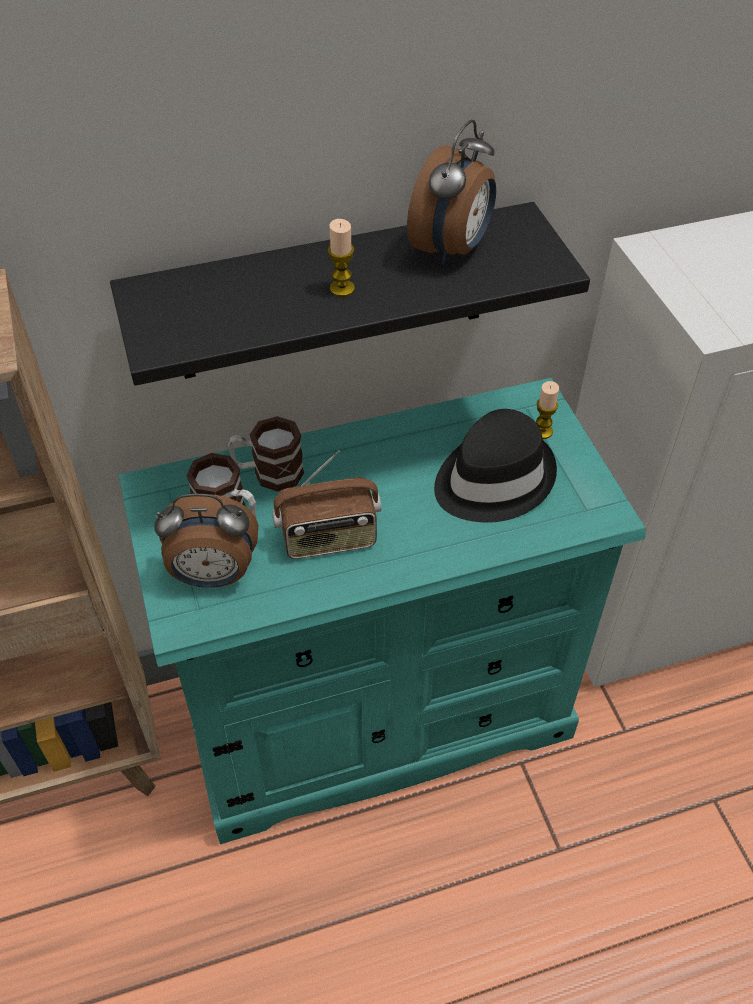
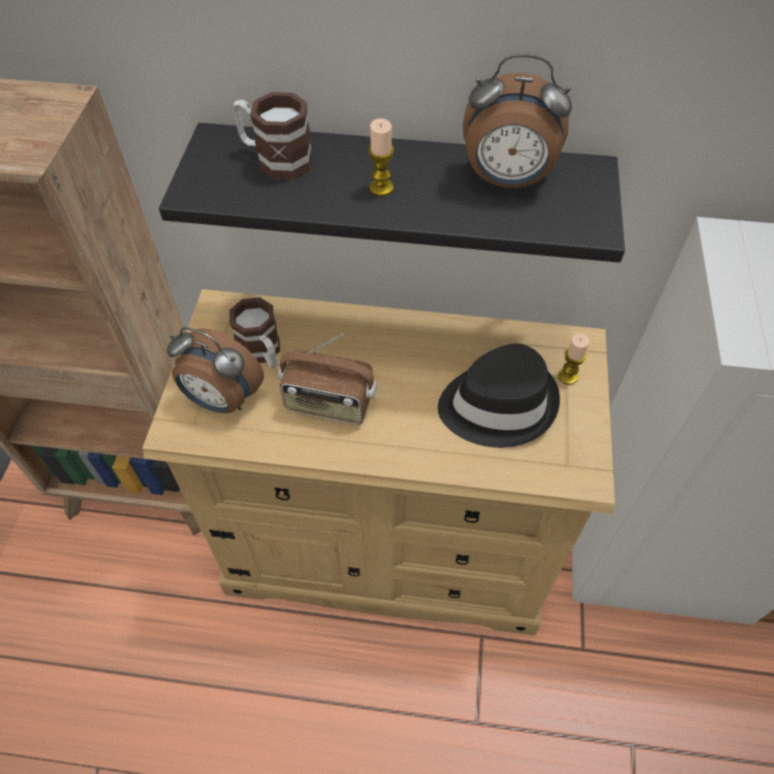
camera: 25 degrees right, 5 degrees up
turquoise dresser [119,378,646,844] -> beige dresser [142,289,615,636]
mug [228,416,304,492] -> mug moved to [233,92,313,180]
alarm clock [407,120,496,265] -> alarm clock turned 45 degrees clockwise [463,54,572,188]

